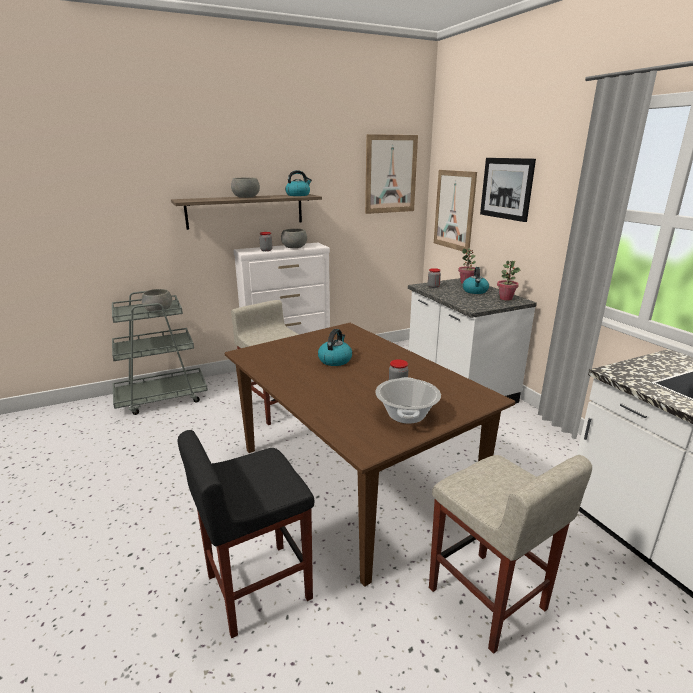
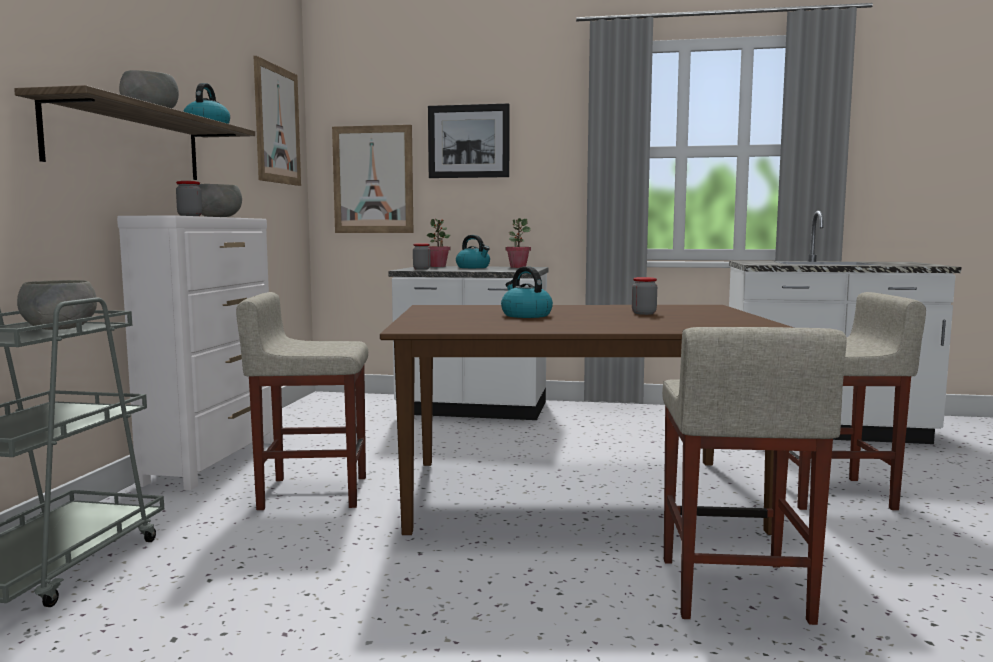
camera: 55 degrees left, 15 degrees down
black stool [178,430,315,638] -> beige stool [662,327,847,625]
cooking pot [375,377,441,424] -> none

